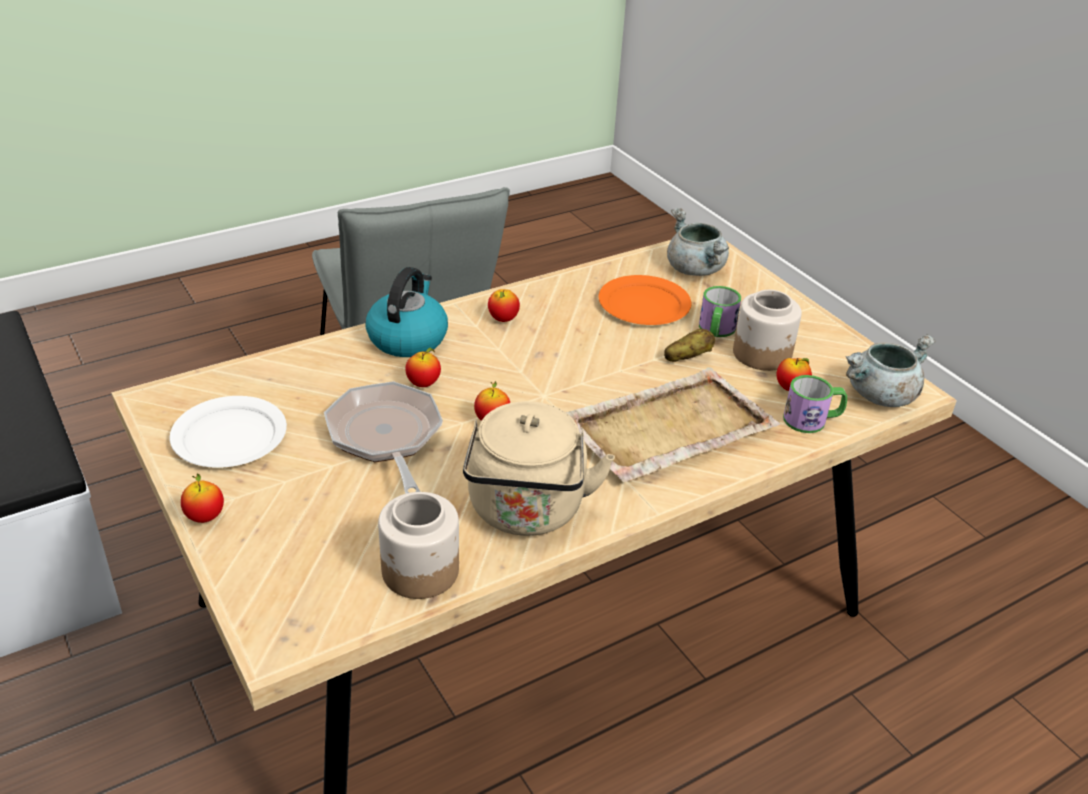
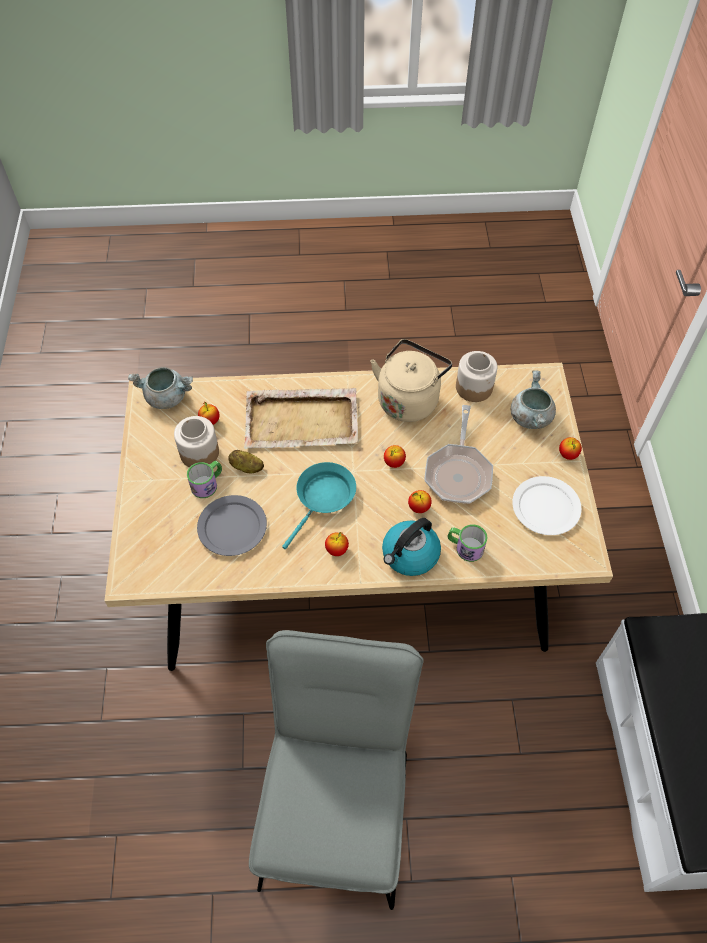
camera: 150 degrees left, 20 degrees up
orange plate [598,275,692,325] -> grey plate [197,495,267,556]
grey cooking pot [667,208,729,276] -> grey cooking pot moved to [511,370,556,429]
mug [783,375,847,433] -> mug moved to [448,524,488,562]
none -> turquoise frying pan [282,462,356,550]

